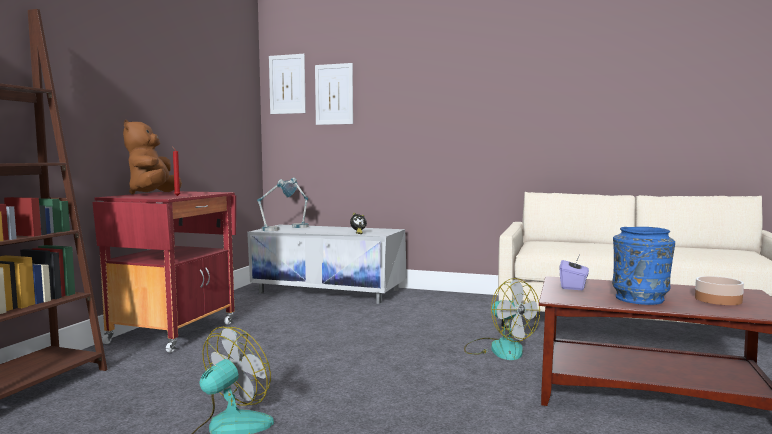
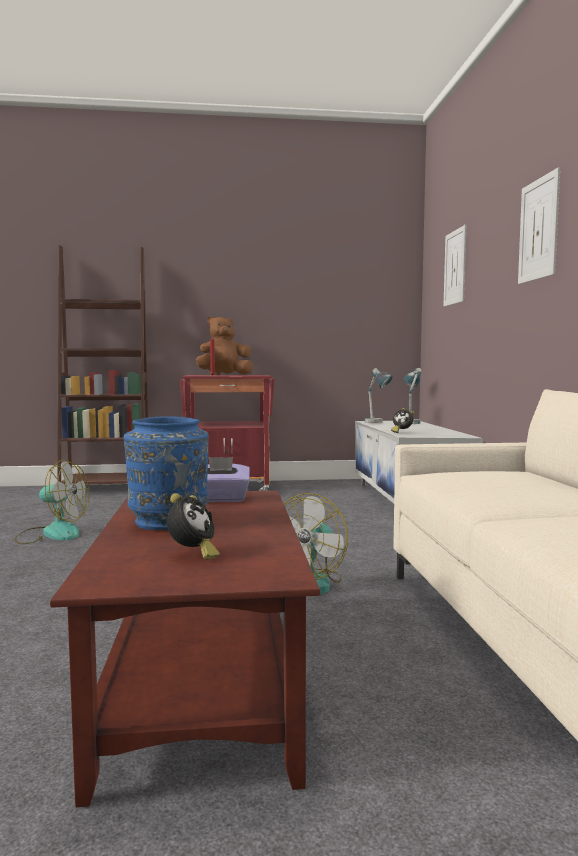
camera: 65 degrees right, 0 degrees up
picture [269,54,306,114] -> picture moved to [518,167,560,284]
bowl [695,276,744,305] -> alarm clock [167,493,220,560]

